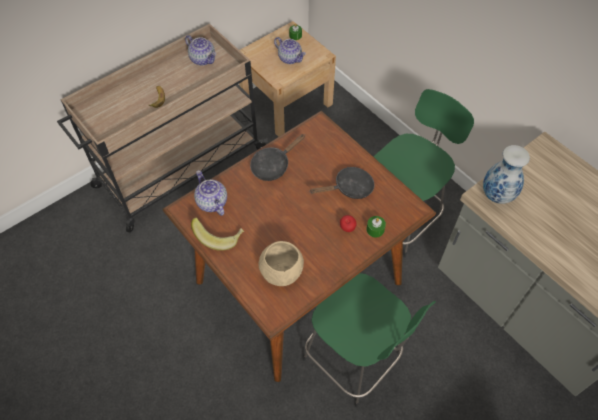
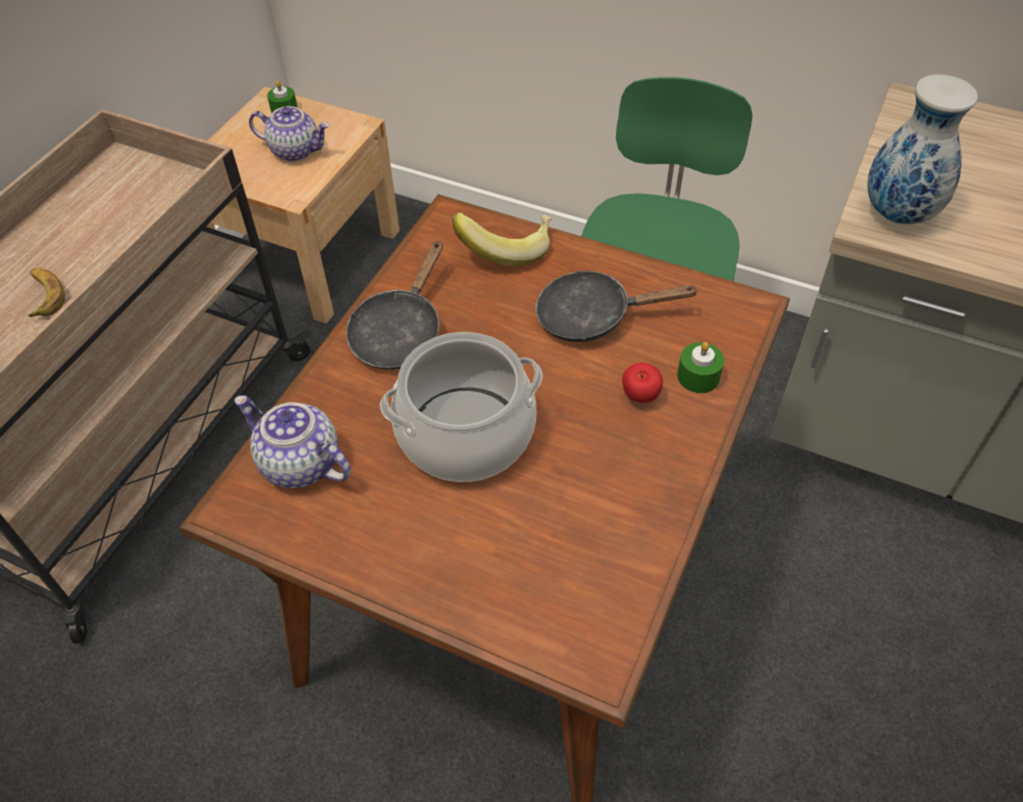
camera: 25 degrees left, 5 degrees down
teapot [185,35,216,66] -> none
banana [191,218,244,251] -> banana moved to [452,213,552,267]
beige bowl [259,241,304,286] -> none
green stool [303,273,436,407] -> none
black frying pan [309,167,375,199] -> black frying pan turned 135 degrees counterclockwise [535,270,699,342]
none -> cooking pot [380,332,543,482]

